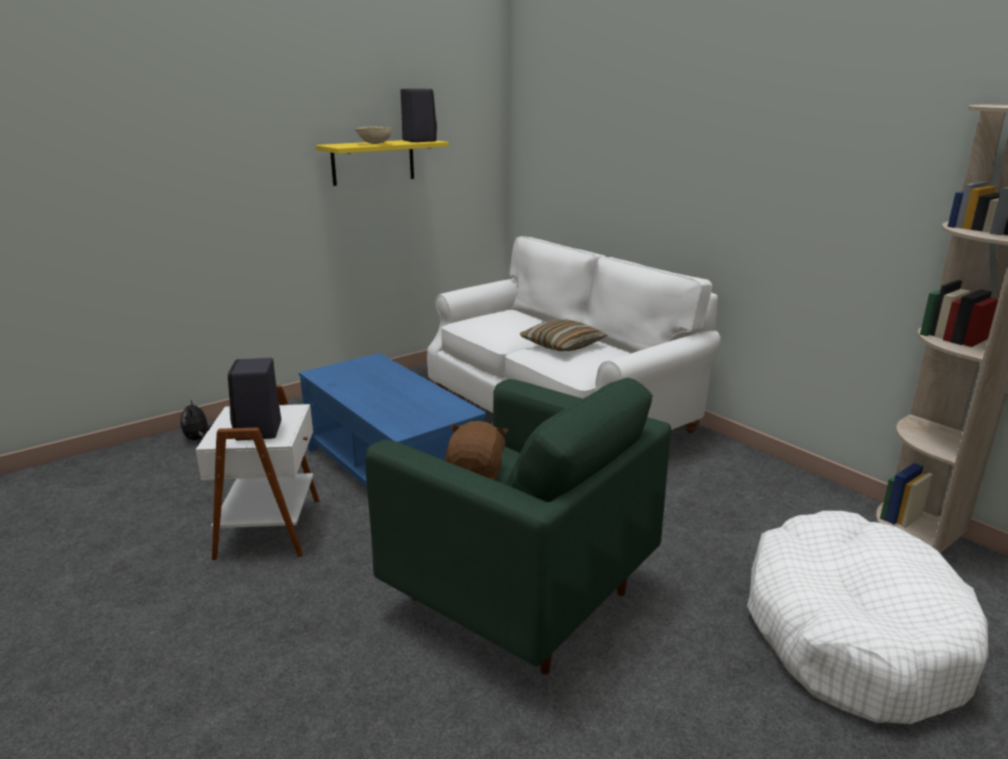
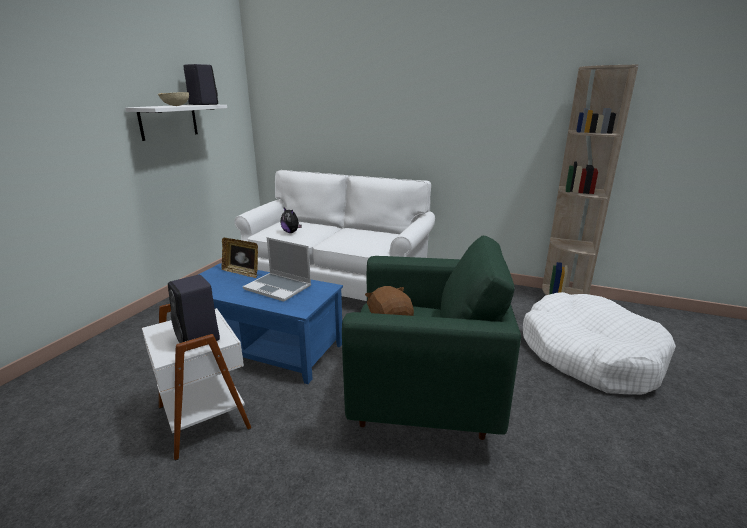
camera: 30 degrees left, 0 degrees up
plush toy [180,399,213,440] -> plush toy moved to [281,208,302,233]
yellow shelf [316,140,449,186] -> white shelf [125,105,227,141]
pillow [520,319,607,351] -> none
none -> picture frame [221,238,258,278]
none -> laptop [243,237,311,301]

